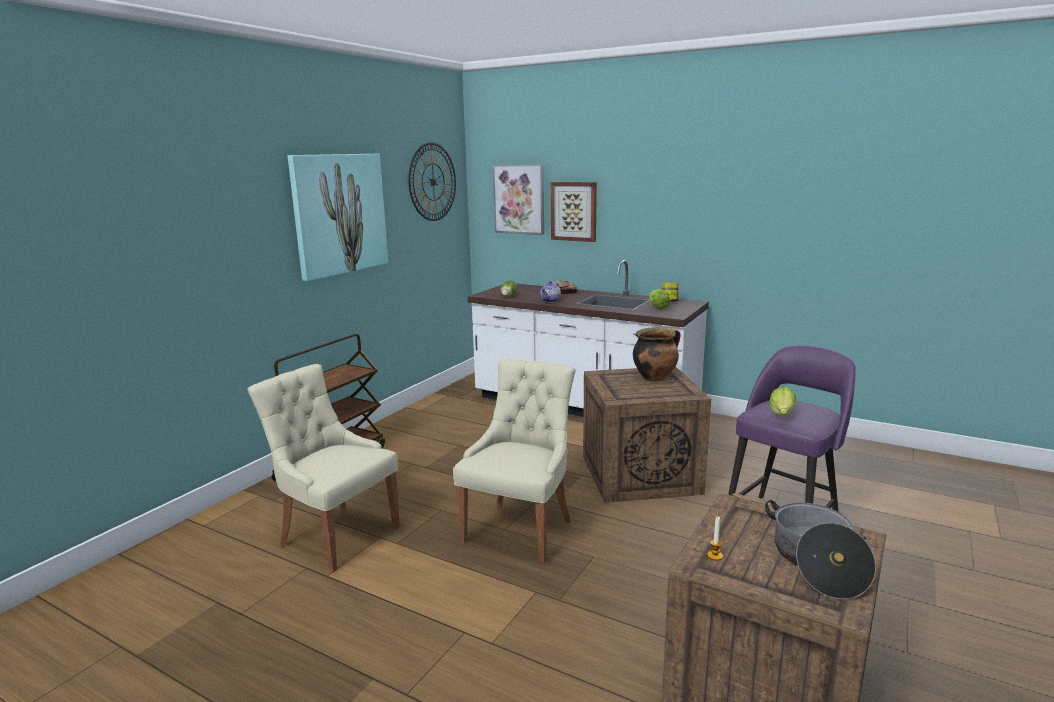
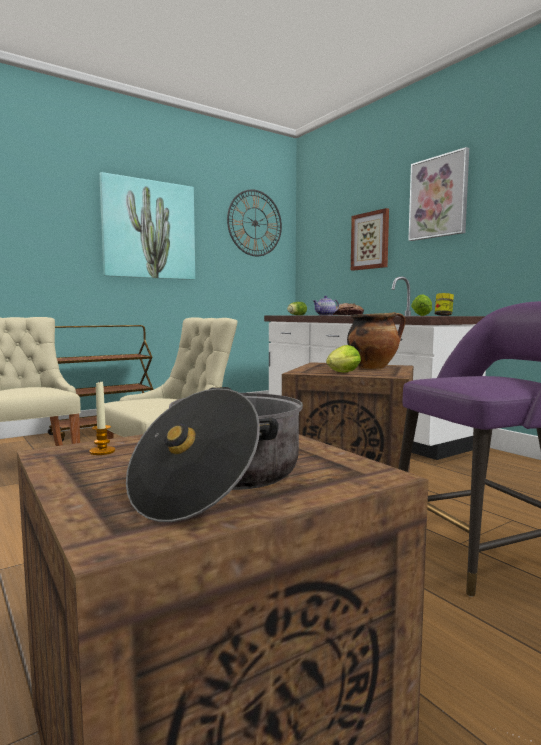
camera: 25 degrees right, 10 degrees down
picture [493,164,544,235] -> picture moved to [408,147,469,241]
lettuce [769,386,797,416] -> lettuce moved to [326,345,361,372]

